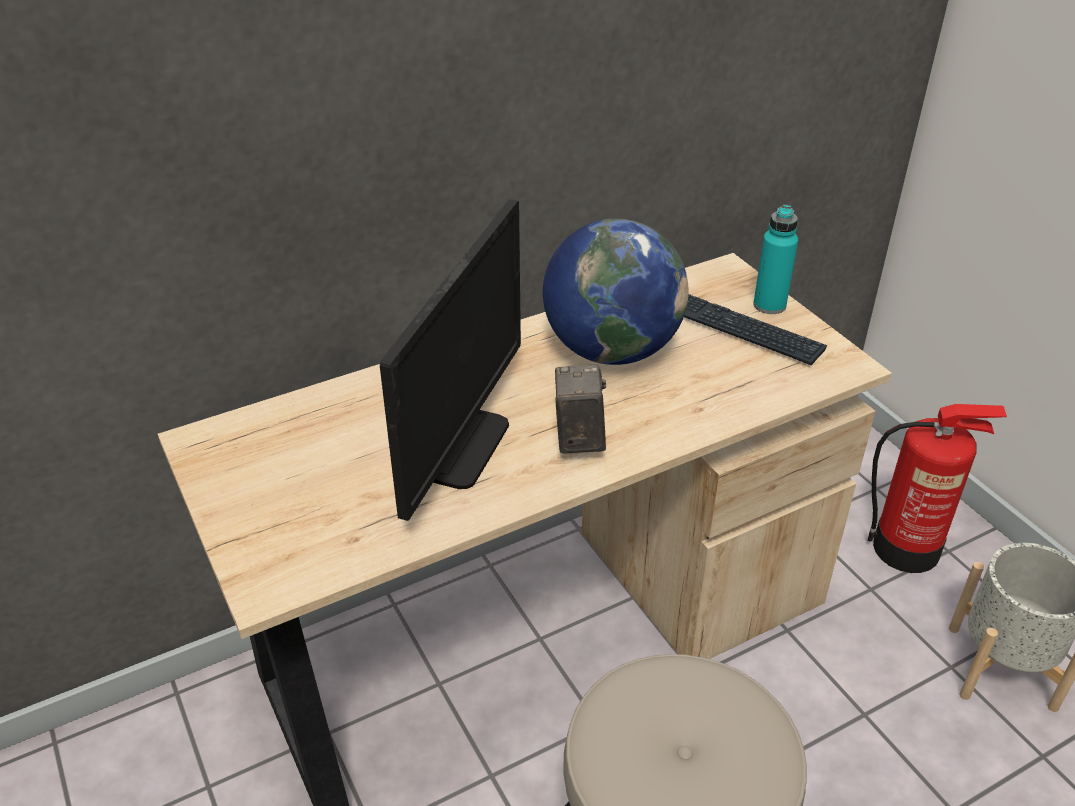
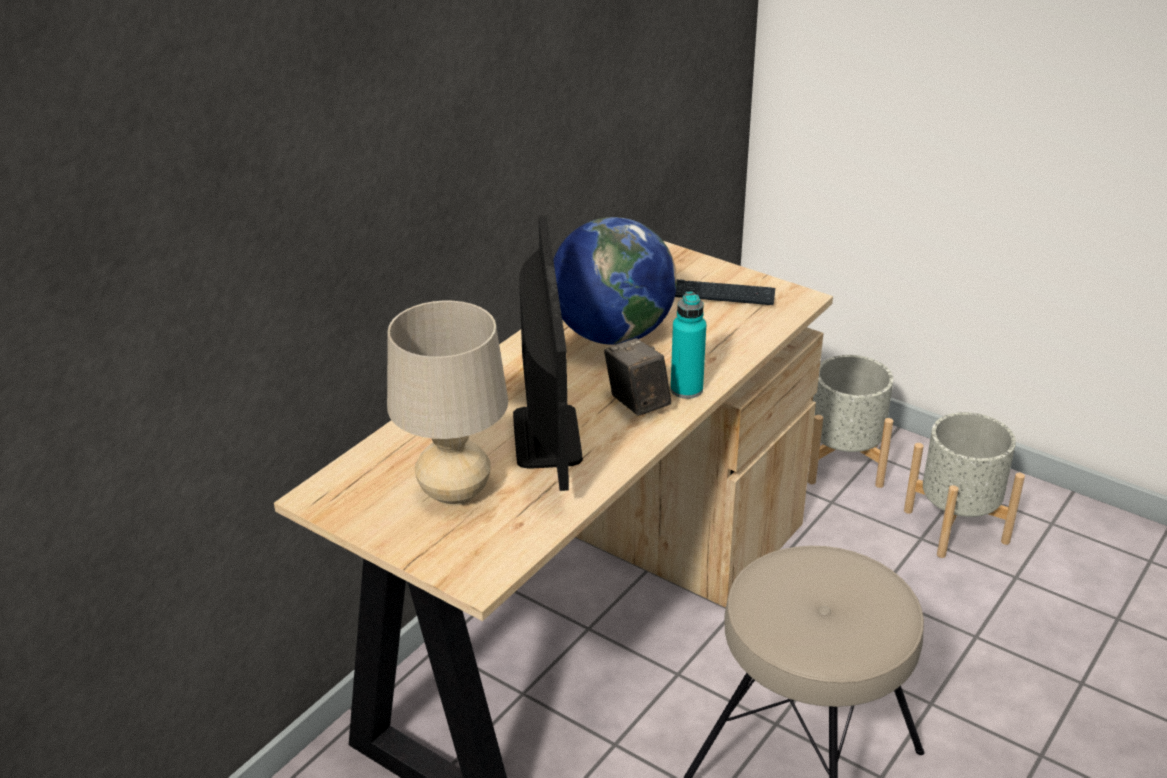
camera: 25 degrees left, 5 degrees down
turquoise bottle [753,205,798,314] -> turquoise bottle moved to [671,291,706,399]
fire extinguisher [868,404,1007,573] -> grey planter [807,355,894,488]
none -> beige table lamp [387,301,508,506]

